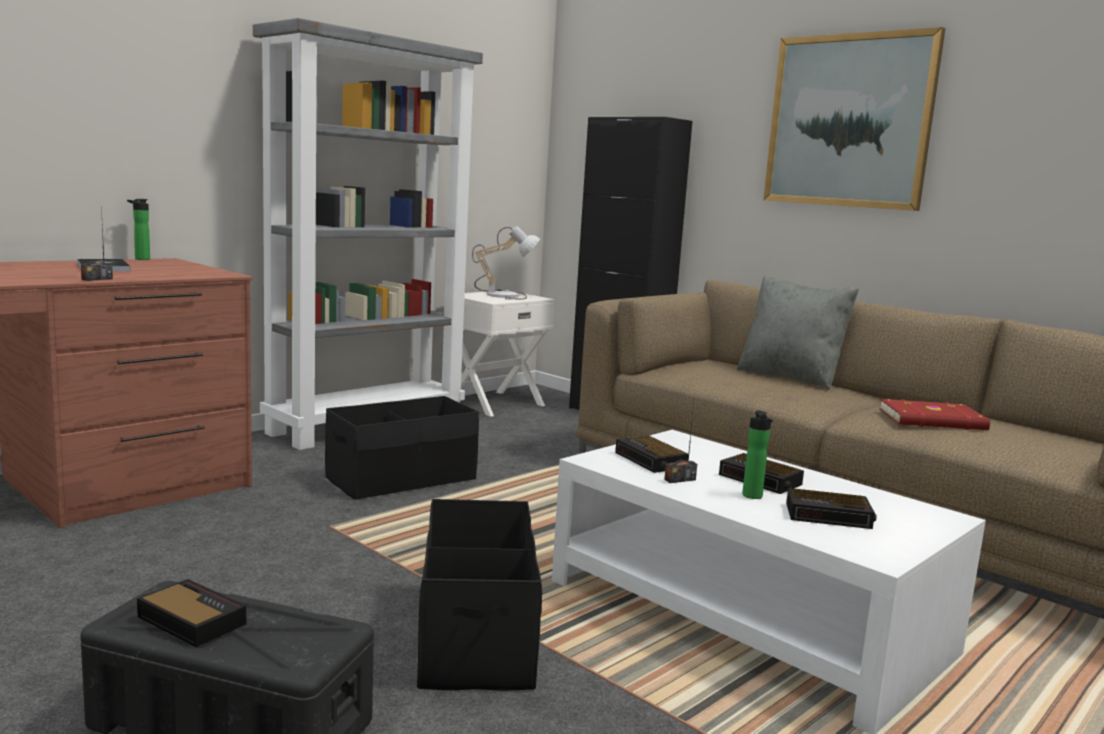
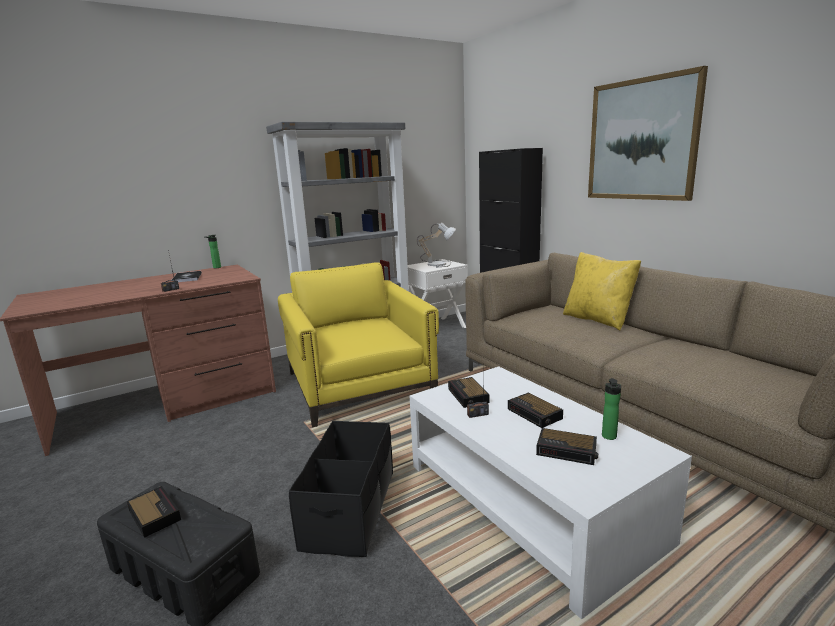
camera: 15 degrees right, 5 degrees up
black storage box [325,396,479,500] -> yellow armchair [278,262,439,428]
grey pillow [737,275,859,390] -> yellow pillow [563,252,641,330]
bottle [742,410,773,499] -> bottle moved to [602,378,621,440]
red book [879,399,990,430] -> none

